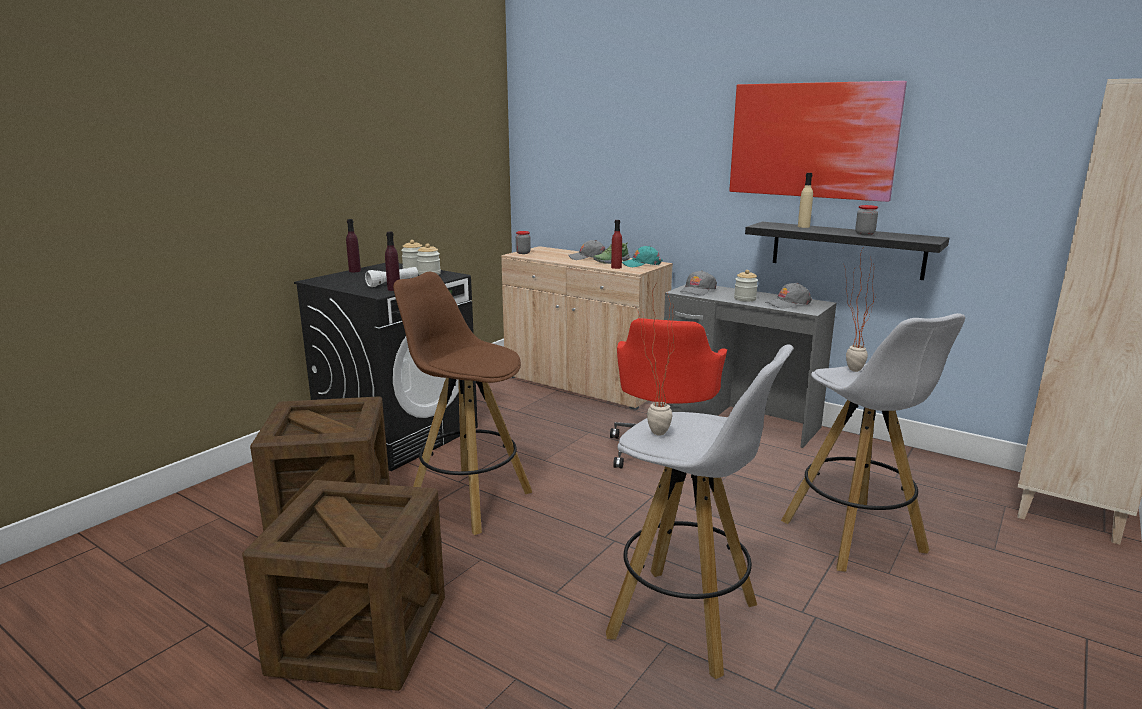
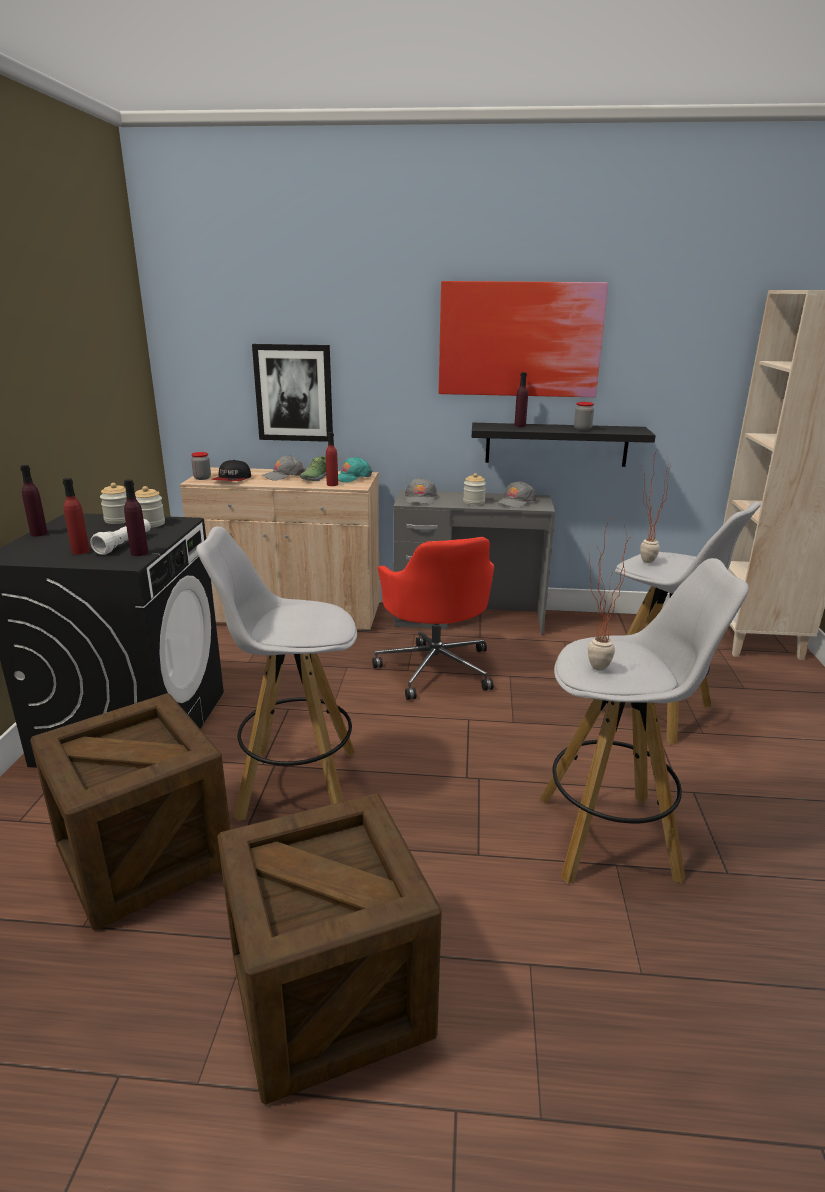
camera: 30 degrees left, 5 degrees up
brown stool [393,272,532,535] -> white stool [196,527,357,821]
beige bottle [798,173,813,228] -> purple bottle [514,372,528,427]
none -> red bottle [63,478,90,554]
none -> cap [212,460,251,481]
none -> picture [252,344,333,442]

